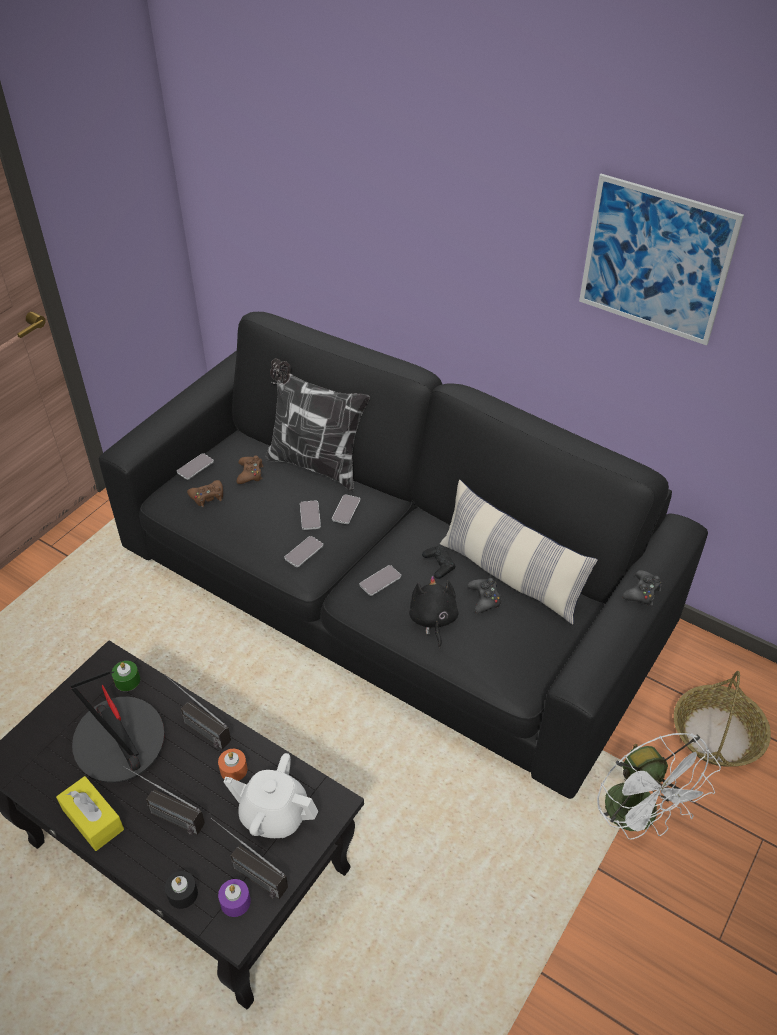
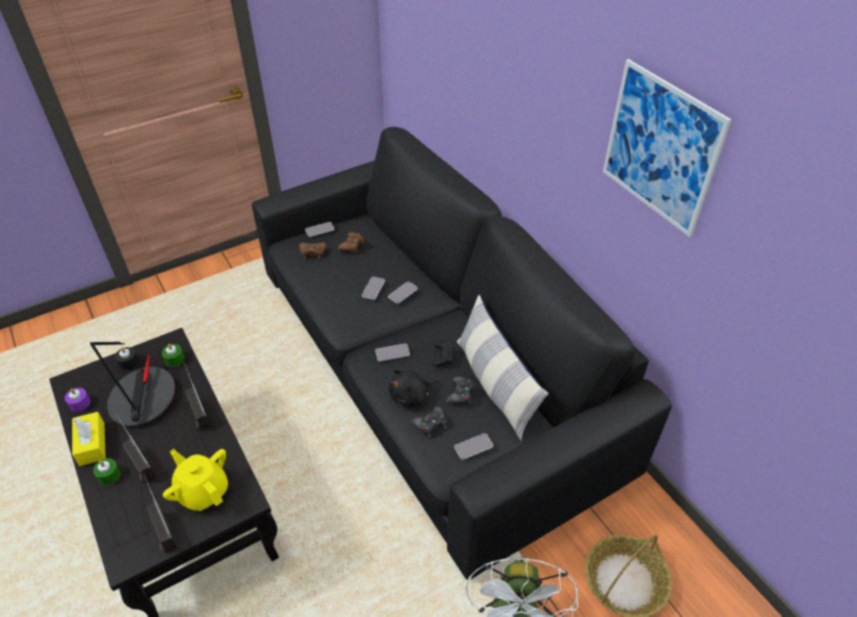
camera: 25 degrees right, 0 degrees up
black candle [165,871,198,909] -> black candle moved to [115,347,139,370]
orange candle [218,749,247,781] -> none
purple candle [218,879,251,917] -> purple candle moved to [65,388,90,412]
white teapot [223,753,318,838] -> yellow teapot [163,449,228,511]
pillow [266,359,370,492] -> none
phone [284,536,323,567] -> phone moved to [454,433,493,460]
black plush toy [409,576,459,649] -> black plush toy turned 135 degrees counterclockwise [389,369,439,407]
black game controller [622,570,662,606] -> black game controller moved to [411,406,447,437]
none -> green candle [93,458,120,485]

